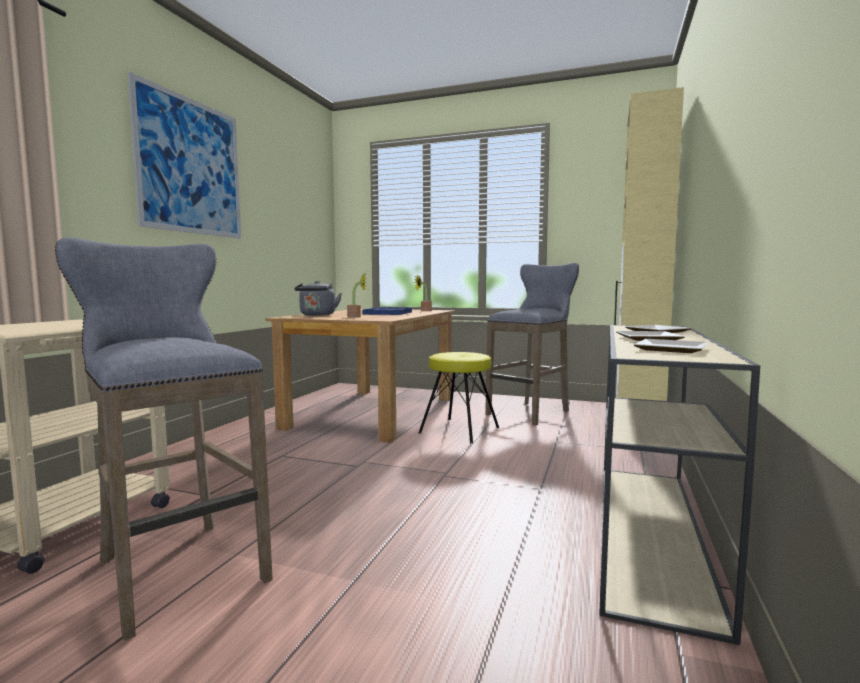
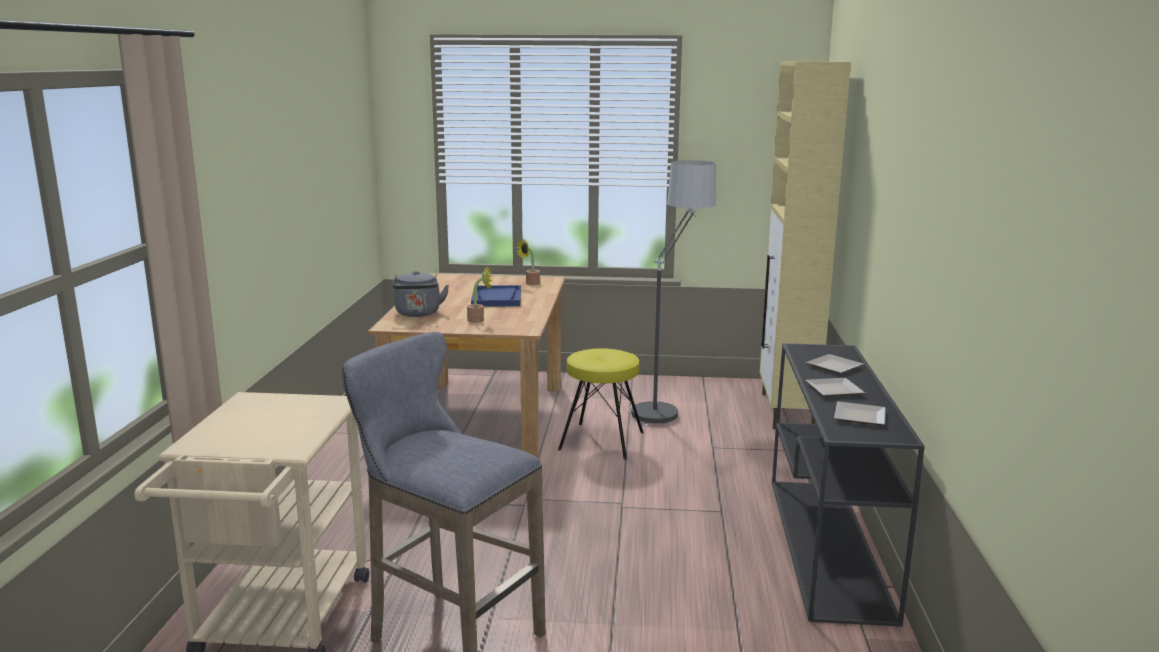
camera: 15 degrees left, 10 degrees up
picture [128,72,241,239] -> none
grey stool [485,263,579,426] -> floor lamp [628,160,716,426]
beige console table [600,325,760,645] -> black console table [772,343,925,627]

